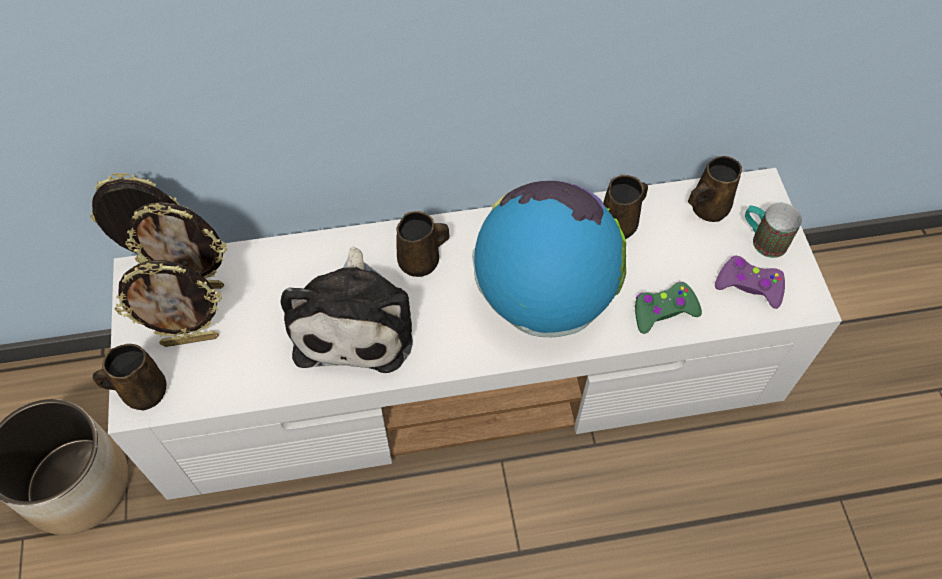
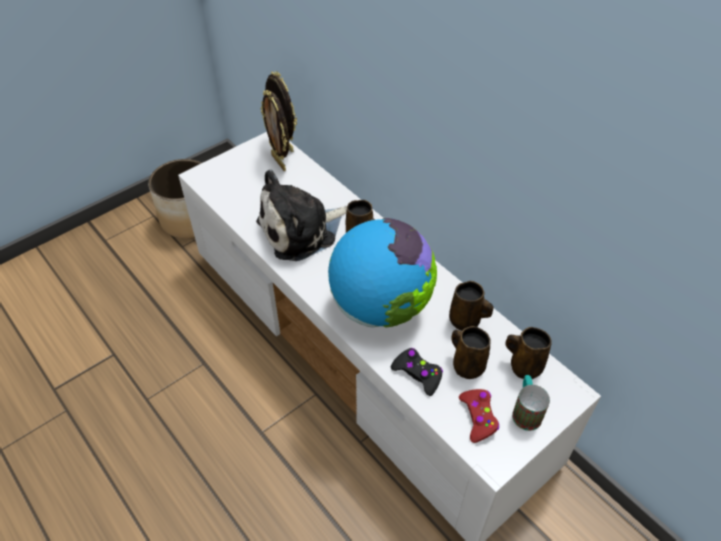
camera: 60 degrees right, 10 degrees down
brown mug [93,344,166,410] -> brown mug moved to [451,326,491,379]
picture frame [115,260,222,347] -> none
green game controller [635,282,702,334] -> black game controller [391,348,443,396]
purple game controller [715,256,785,309] -> red game controller [459,389,499,443]

